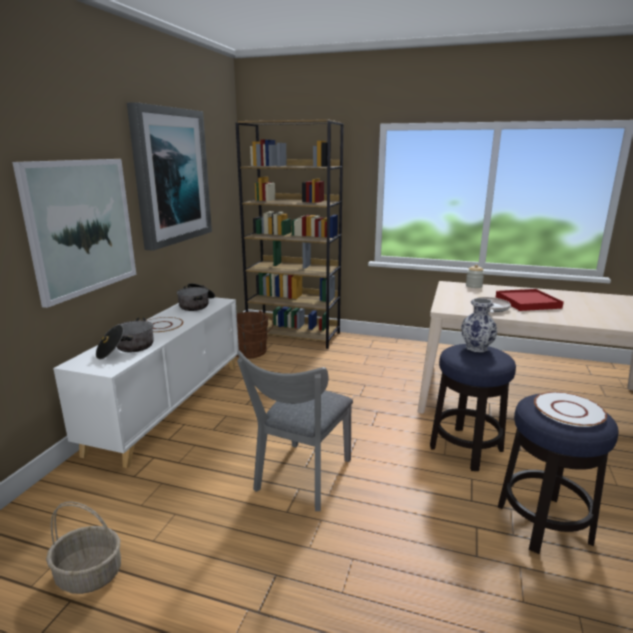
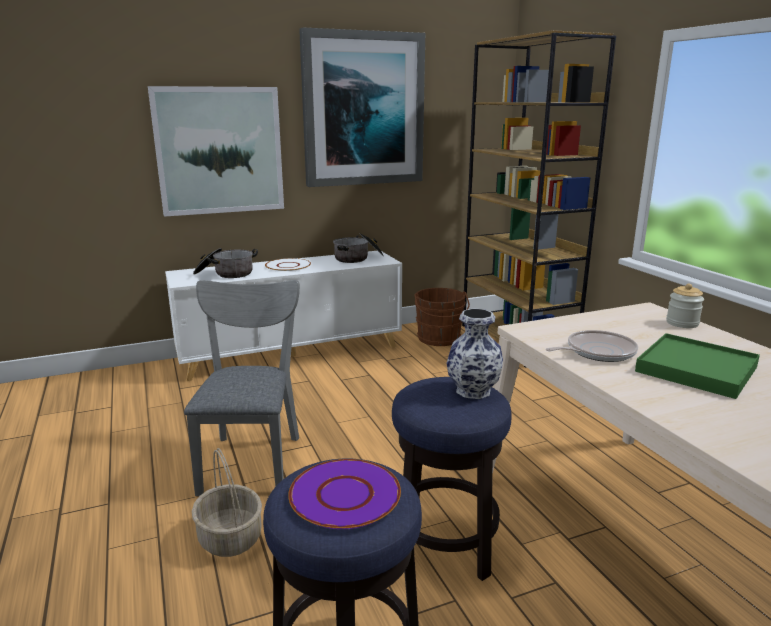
camera: 50 degrees right, 0 degrees up
basket [46,501,121,594] -> basket moved to [191,448,262,557]
grey chair [237,350,353,511] -> grey chair turned 105 degrees clockwise [184,280,300,496]
red tray [496,289,564,311] -> green tray [635,333,760,399]
white plate [534,392,607,427] -> purple plate [288,459,401,529]

